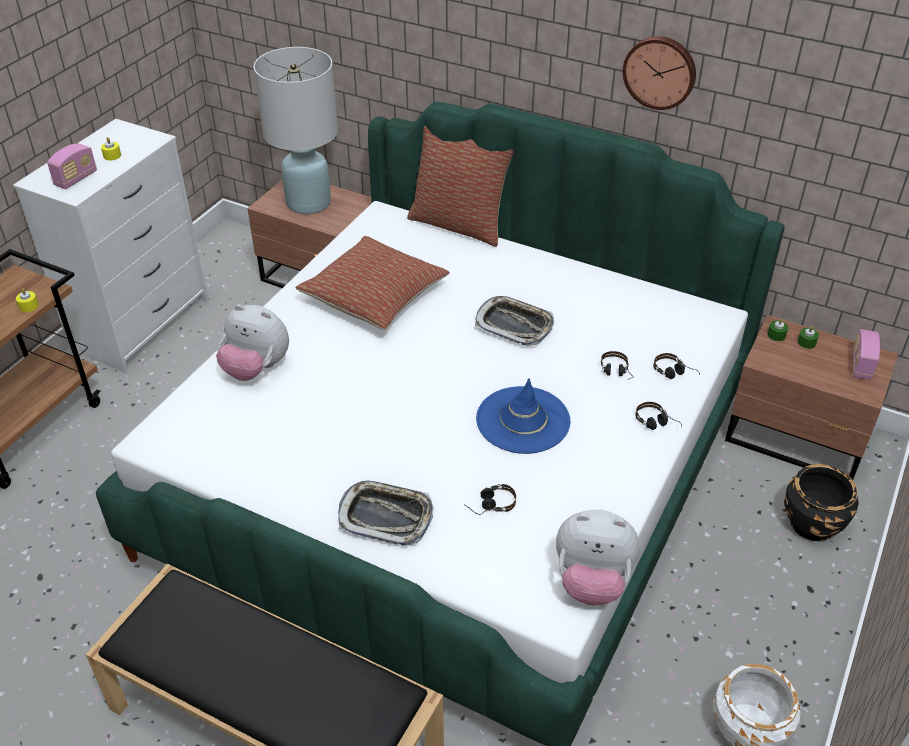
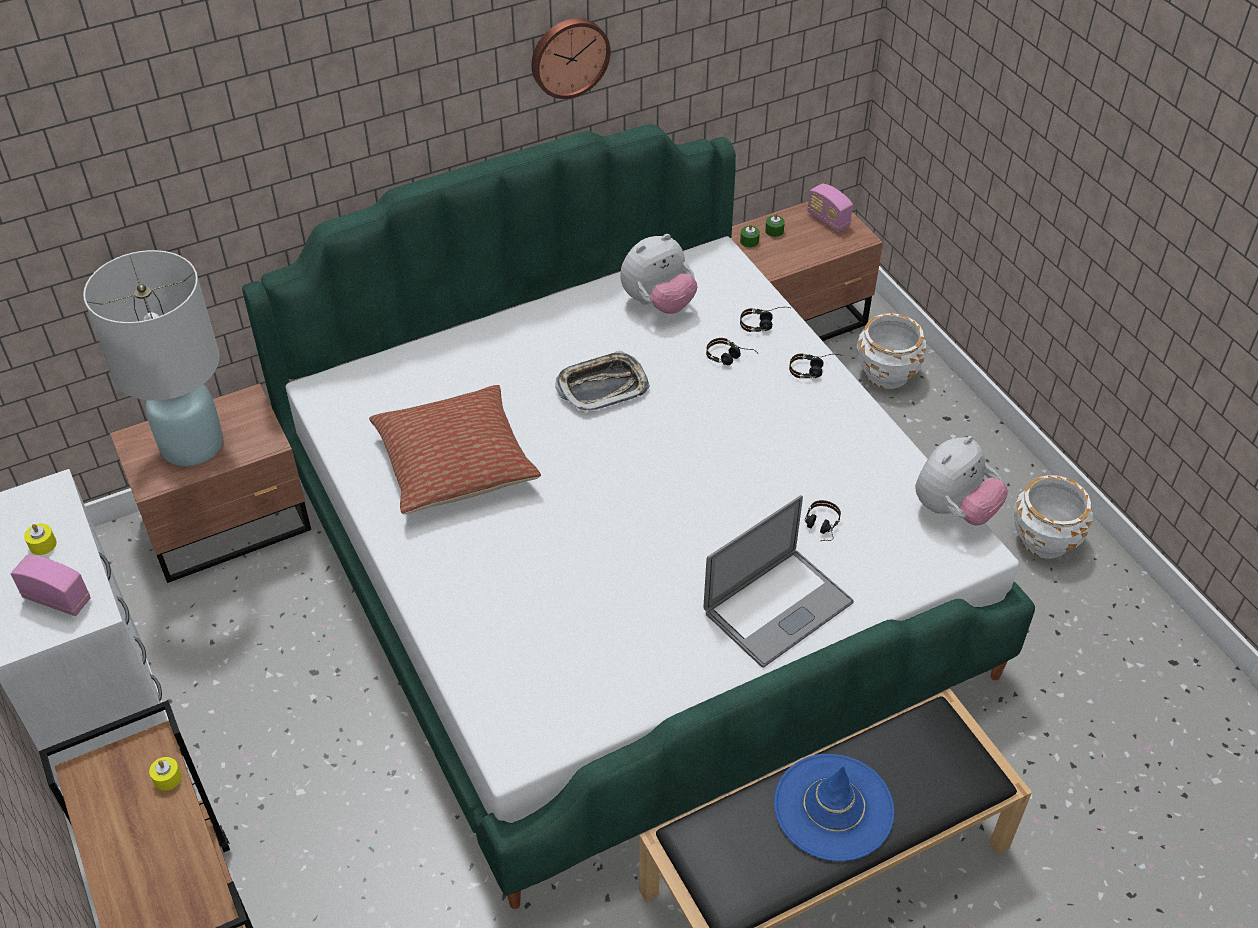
camera: 55 degrees left, 5 degrees up
radio [47,143,97,189] -> radio turned 45 degrees counterclockwise [11,555,91,616]
plush toy [216,304,289,381] -> plush toy moved to [621,234,697,314]
tray [338,481,434,546] -> laptop [703,495,854,668]
pillow [407,125,513,247] -> none
blue hat [476,378,570,454] -> blue hat moved to [774,754,895,861]
black planter [784,464,859,541] -> white planter [857,313,926,389]

